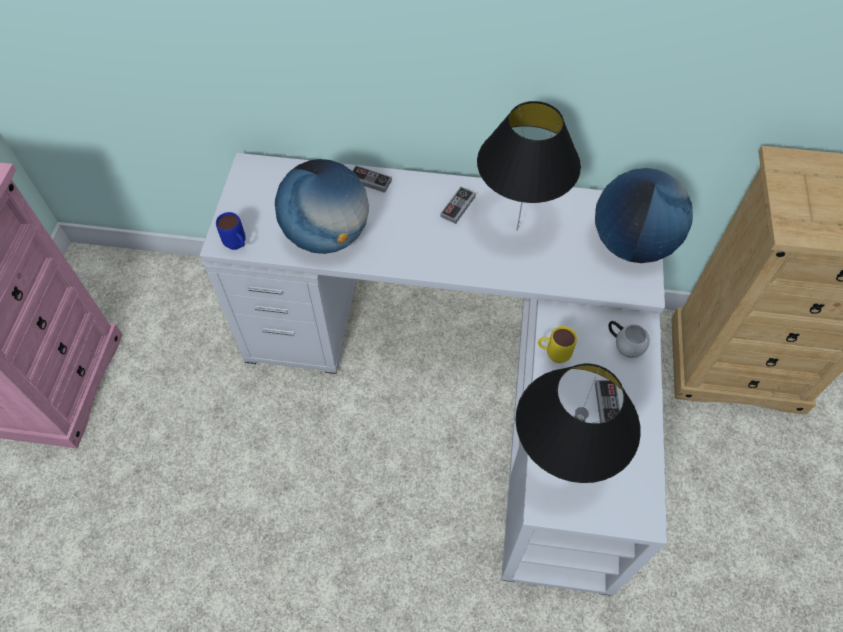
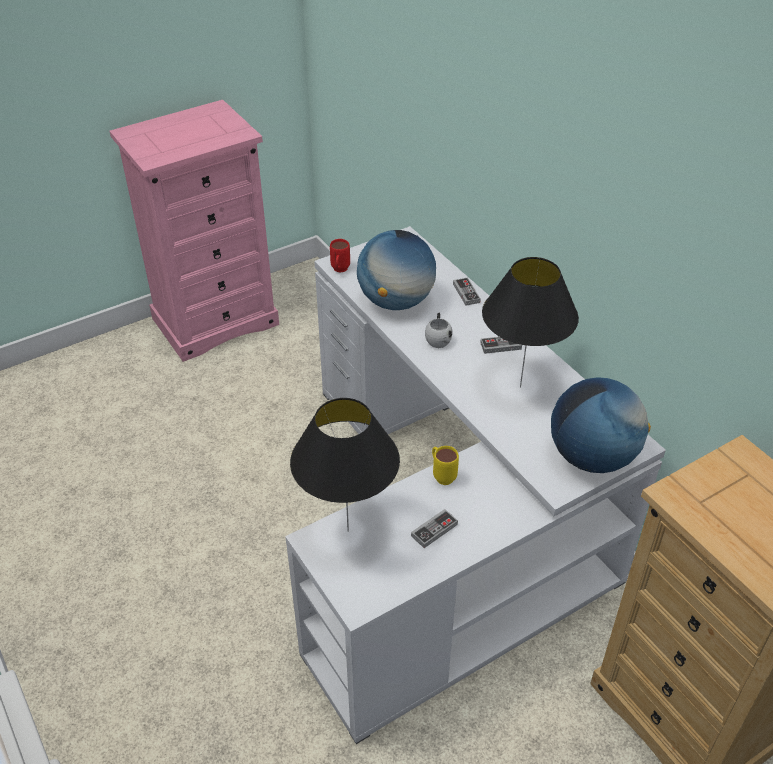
camera: 50 degrees right, 15 degrees down
blue mug [216,212,246,250] -> red mug [330,239,350,273]
white mug [608,321,650,358] -> white mug moved to [425,313,453,348]

